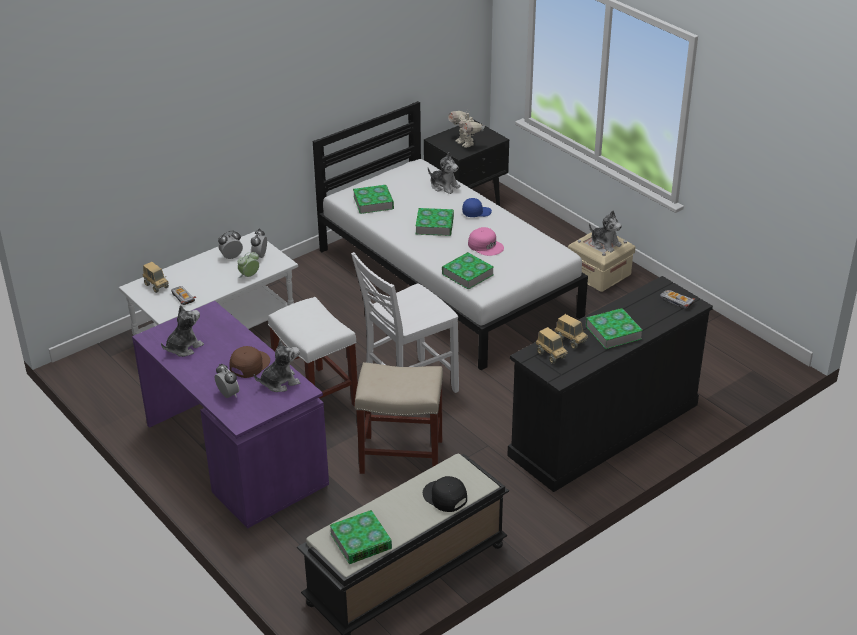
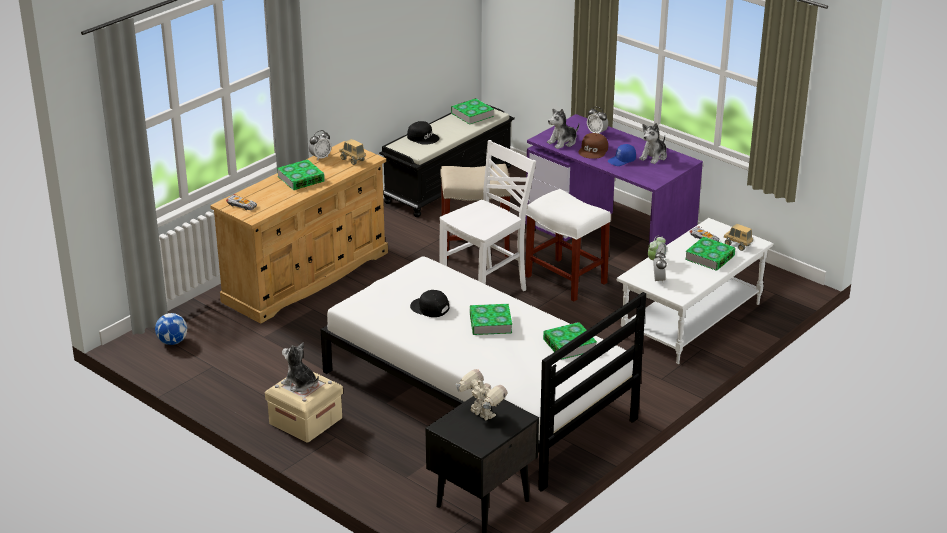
camera: 170 degrees right, 5 degrees down
alarm clock [218,231,243,259] -> alarm clock moved to [309,130,332,161]
plush toy [428,152,461,194] -> none
book [442,252,494,290] -> book moved to [685,237,736,271]
blue cap [462,198,492,217] -> blue cap moved to [608,144,636,166]
pink cap [468,227,504,256] -> black cap [410,290,449,317]
black dresser [507,276,713,492] -> beige dresser [210,141,388,324]
toy truck [555,314,588,349] -> none
none -> football [155,313,187,345]

